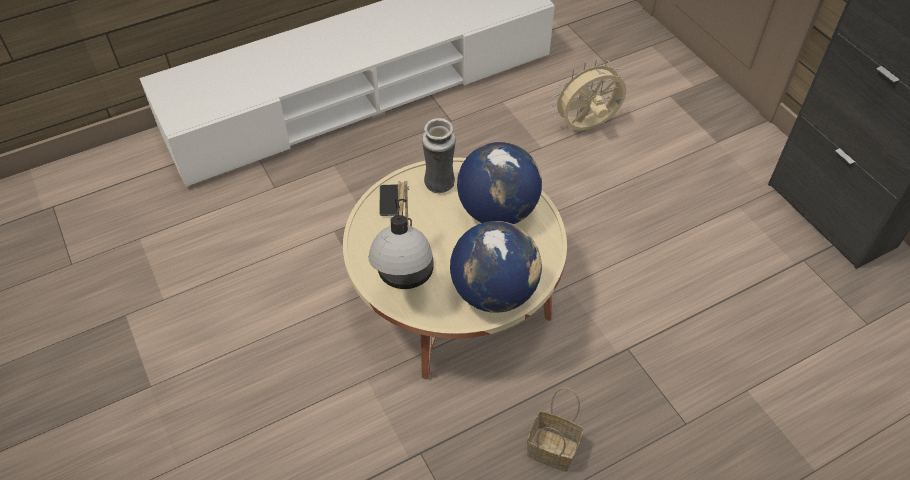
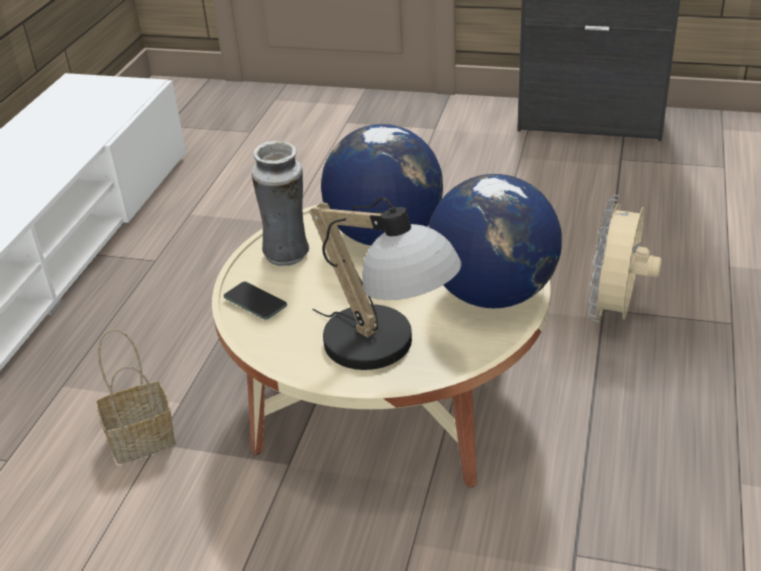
camera: 45 degrees left, 15 degrees down
basket [527,388,583,472] -> basket moved to [96,329,176,464]
beige fan [551,60,626,131] -> beige fan moved to [588,195,662,322]

